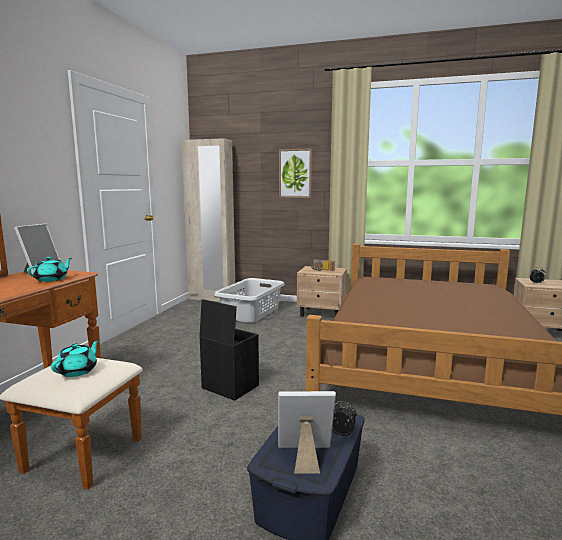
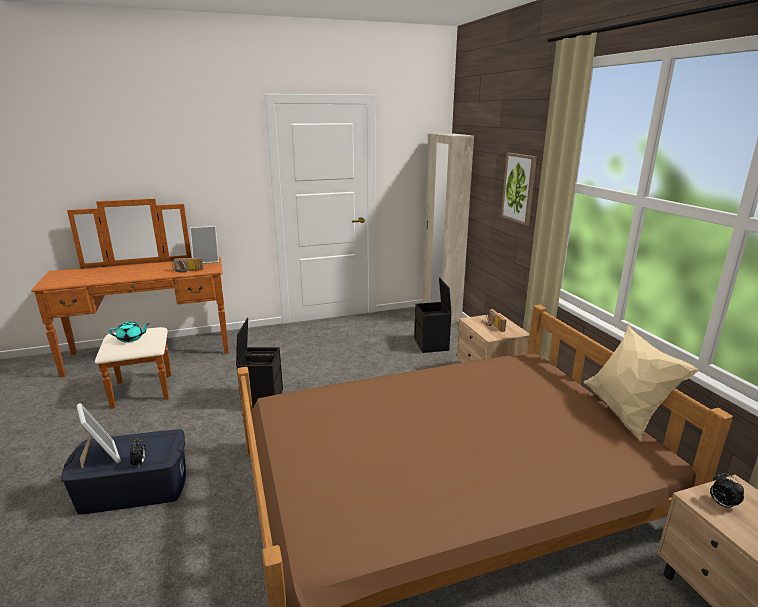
camera: 55 degrees right, 10 degrees up
turquoise teapot [27,257,72,282] -> radio [172,258,204,272]
grey laundry basket [214,278,285,323] -> black storage box [415,277,452,353]
none -> beige pillow [584,323,699,442]

